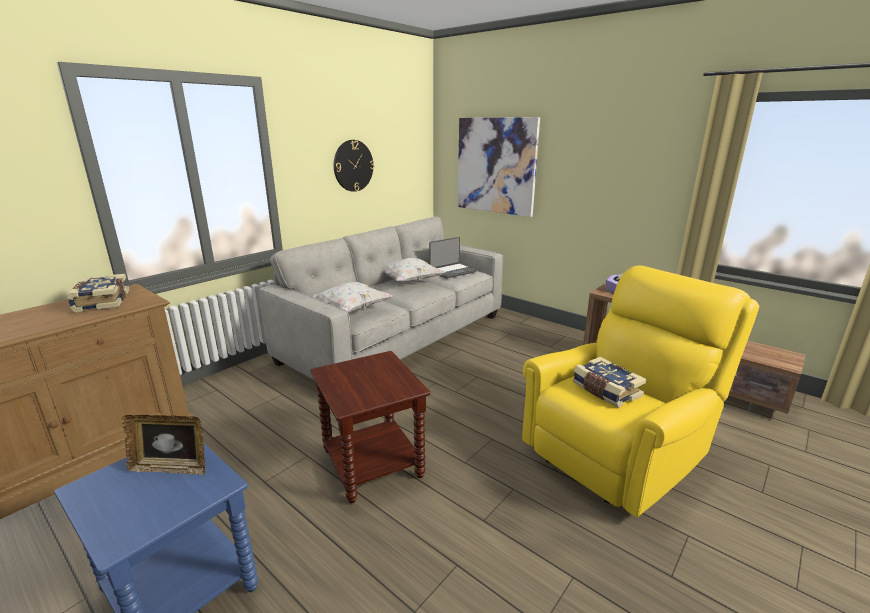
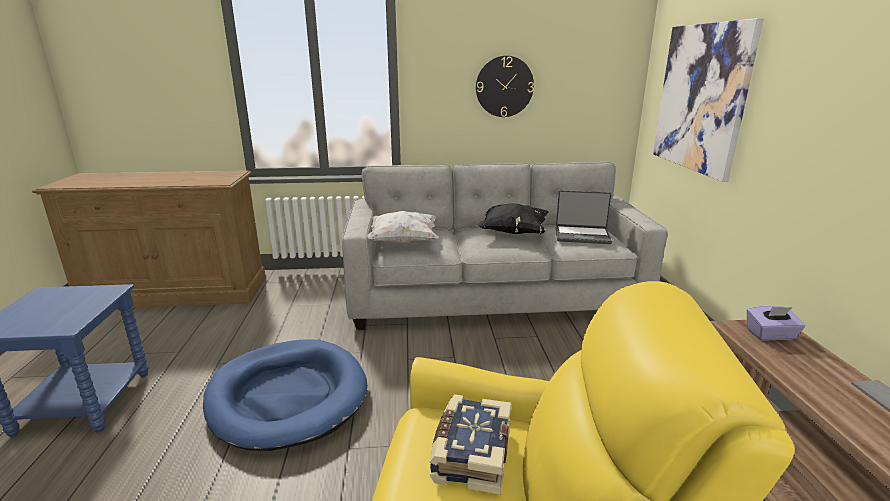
camera: 45 degrees right, 0 degrees up
book [67,274,129,312] -> none
picture frame [122,415,206,475] -> none
brown side table [310,351,430,503] -> blue dog bed [203,340,367,451]
white pillow [383,258,445,283] -> black pillow [477,203,549,234]

